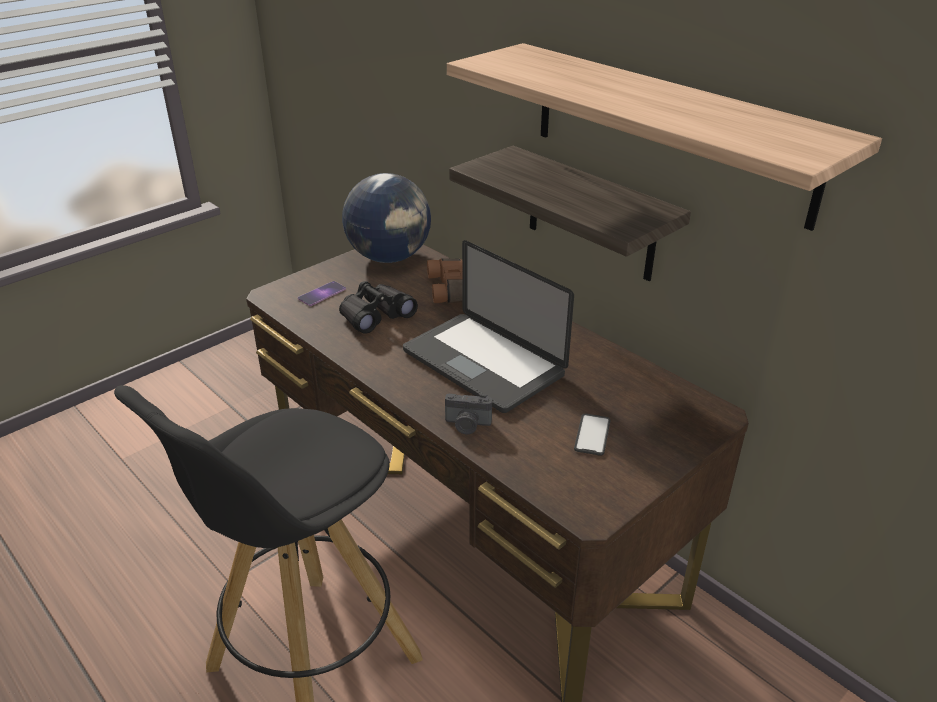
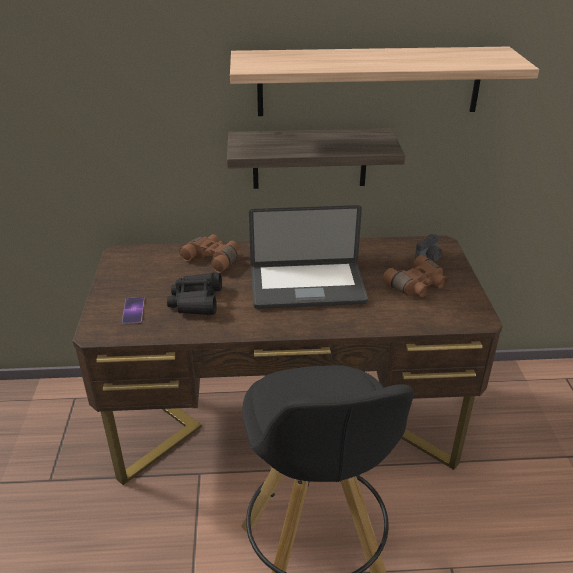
camera: 50 degrees left, 0 degrees up
globe [342,173,431,263] -> none
camera [445,394,492,434] -> camera moved to [415,234,442,261]
phone [574,414,610,456] -> brown binoculars [383,255,447,297]

